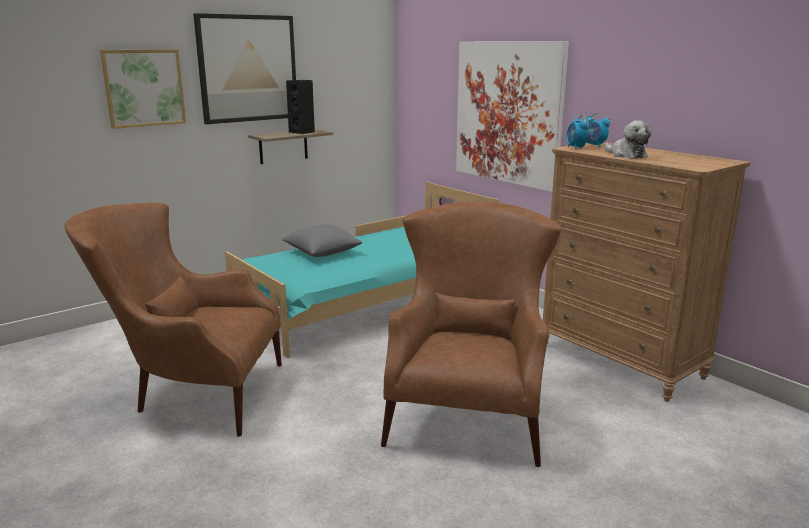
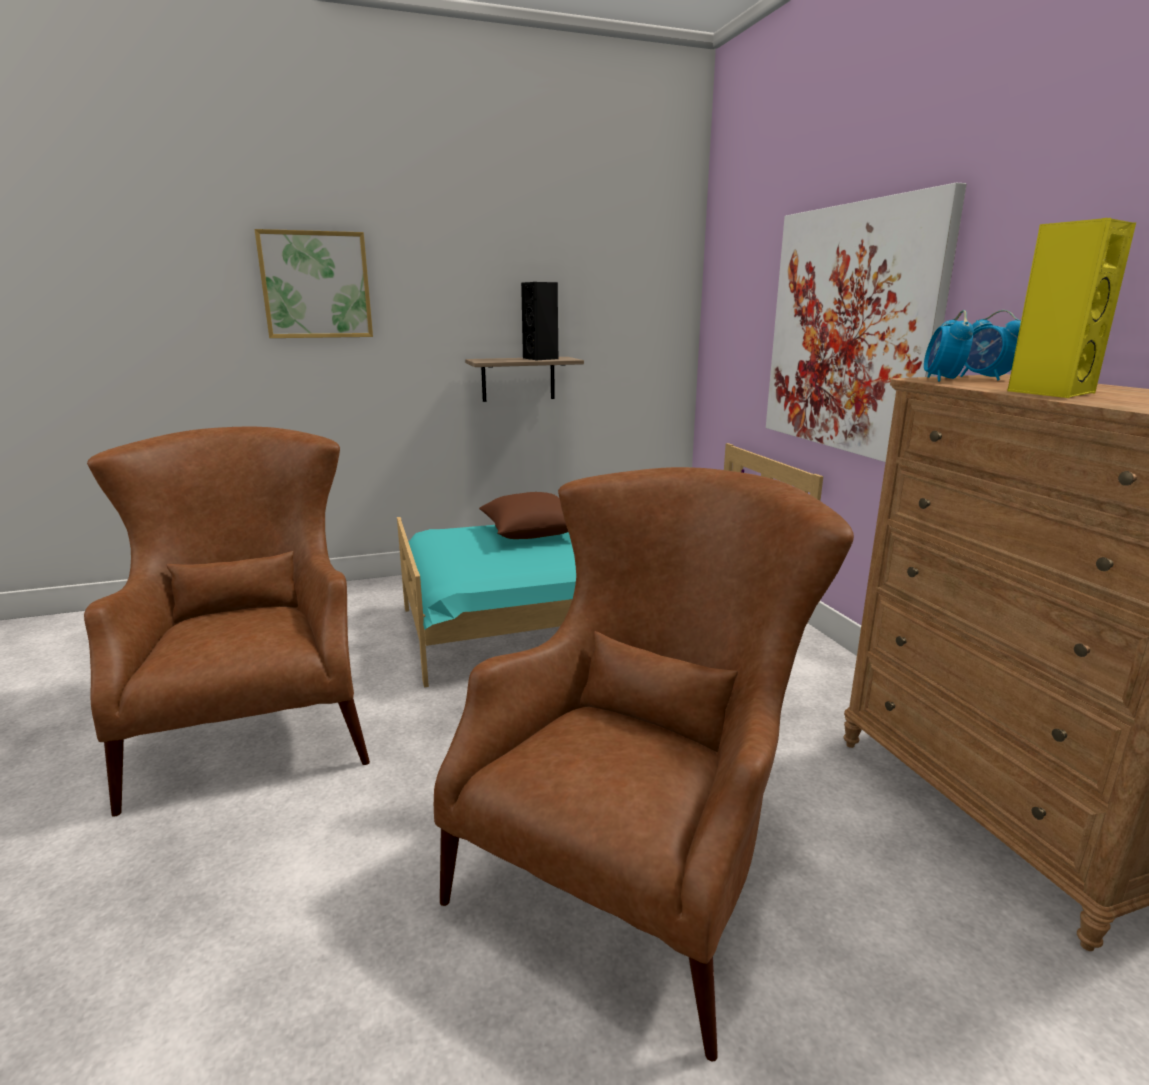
camera: 20 degrees right, 0 degrees up
brown armchair [65,203,282,437] -> brown armchair turned 45 degrees clockwise [84,427,370,817]
picture [193,13,296,124] -> none
grey pillow [282,224,362,257] -> brown pillow [479,492,568,539]
plush toy [605,121,651,159] -> yellow speaker [1007,218,1136,398]

